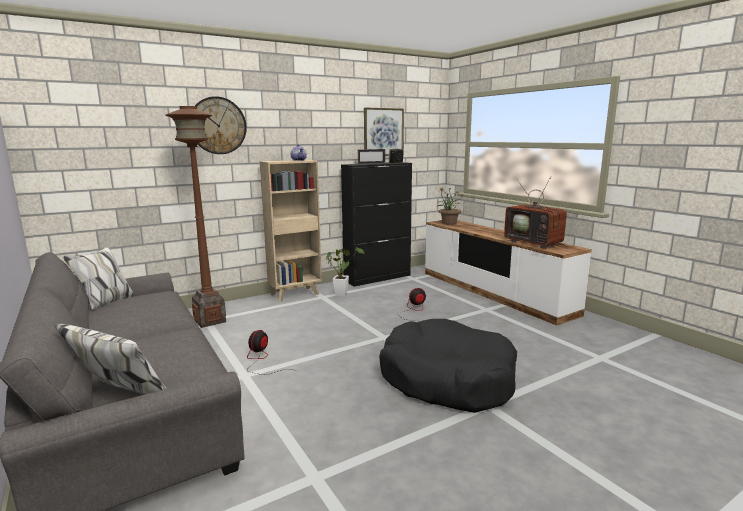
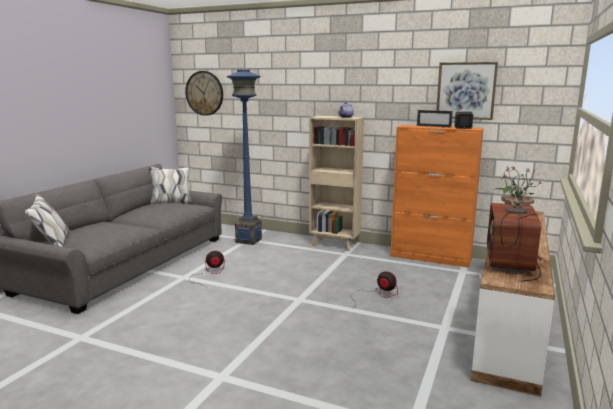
camera: 55 degrees right, 0 degrees up
brown floor lamp [166,106,226,328] -> blue floor lamp [226,70,262,245]
wall clock [195,96,247,154] -> wall clock moved to [185,71,223,116]
potted plant [326,247,364,297] -> none
black cabinet [341,162,412,287] -> orange cabinet [390,125,484,268]
black dog bed [379,319,517,413] -> none

